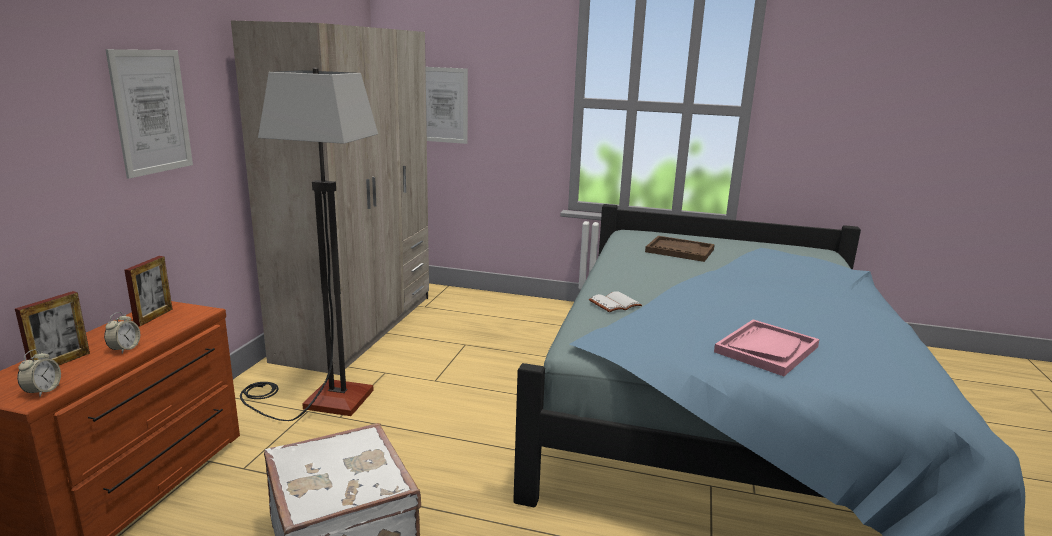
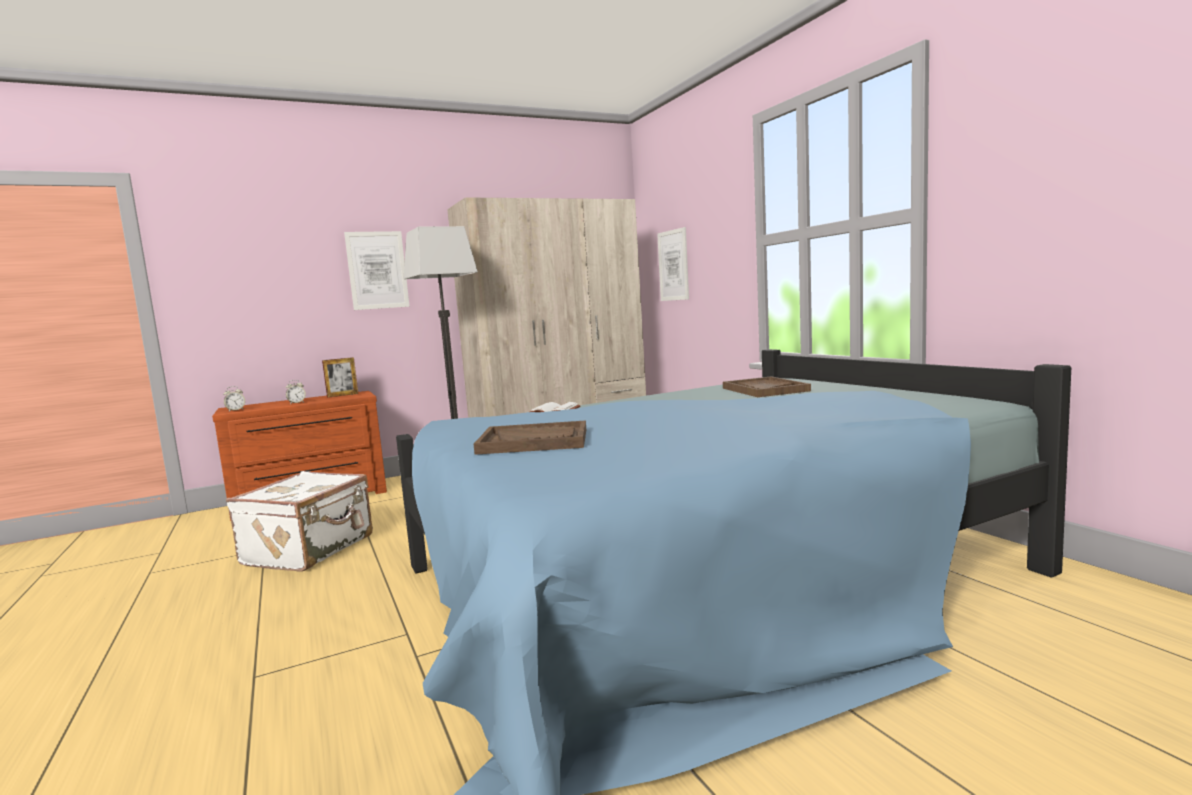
camera: 50 degrees right, 10 degrees down
picture frame [15,291,90,365] -> none
pink tray [714,319,820,376] -> brown tray [474,420,586,455]

